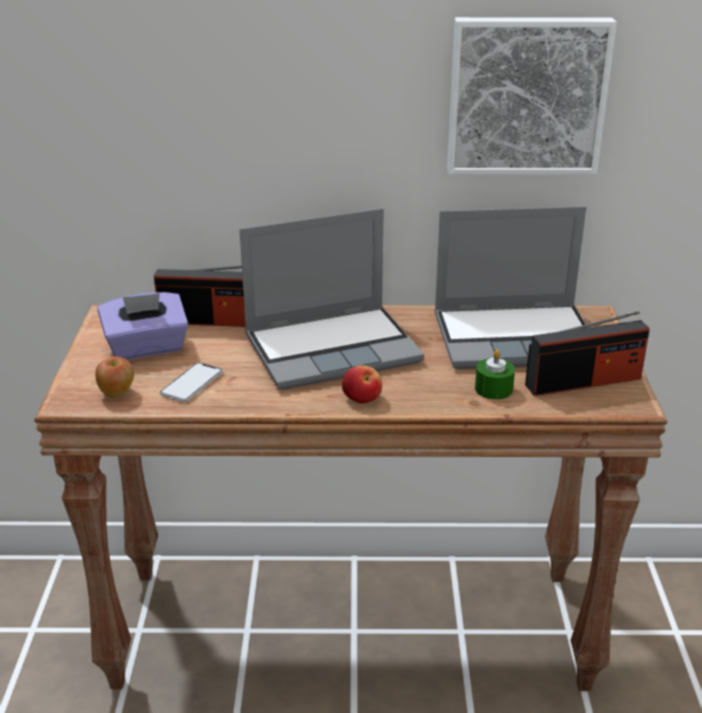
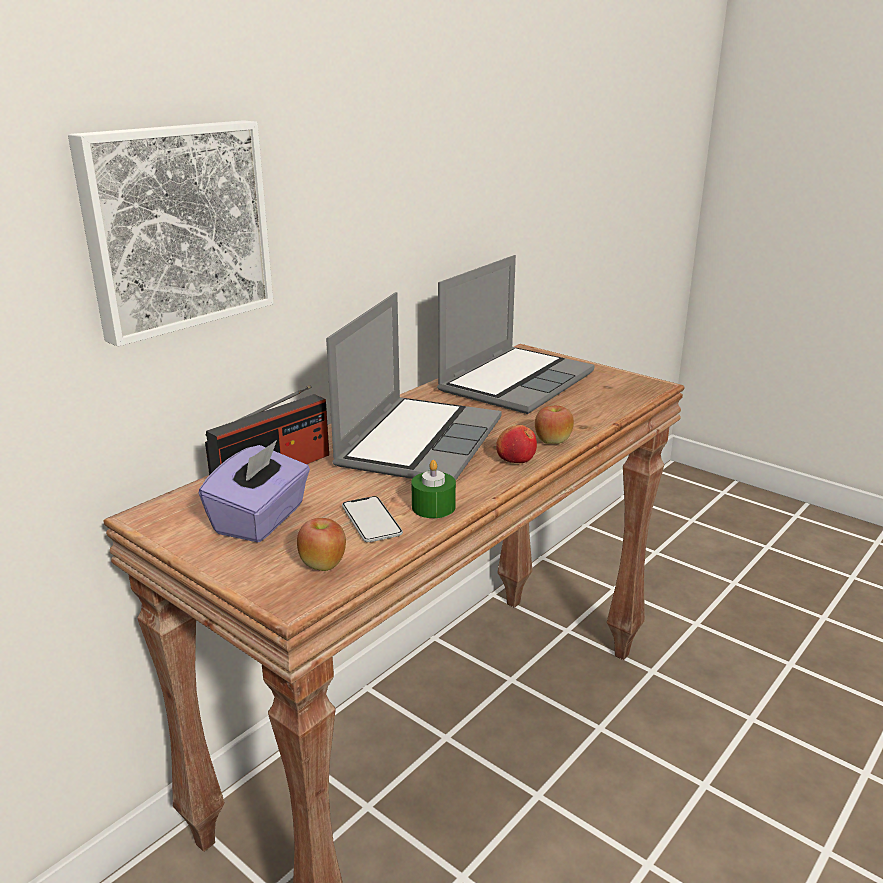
camera: 50 degrees left, 5 degrees down
picture [447,17,617,175] -> picture moved to [68,120,274,347]
green candle [475,349,515,399] -> green candle moved to [411,460,456,518]
radio [525,311,650,396] -> none
none -> apple [535,405,574,444]

